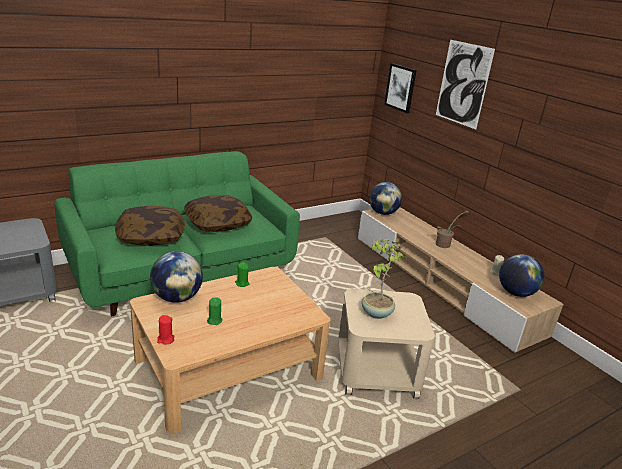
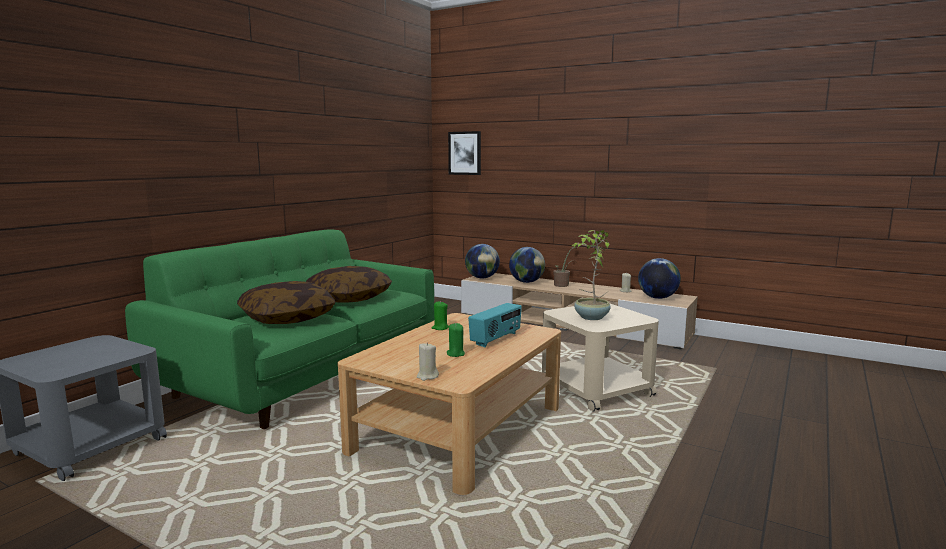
camera: 25 degrees left, 15 degrees down
globe [150,251,203,303] -> globe moved to [509,247,545,283]
red candle [157,315,174,344] -> beige candle [417,343,439,381]
picture [436,40,495,129] -> none
none -> radio [468,303,522,347]

